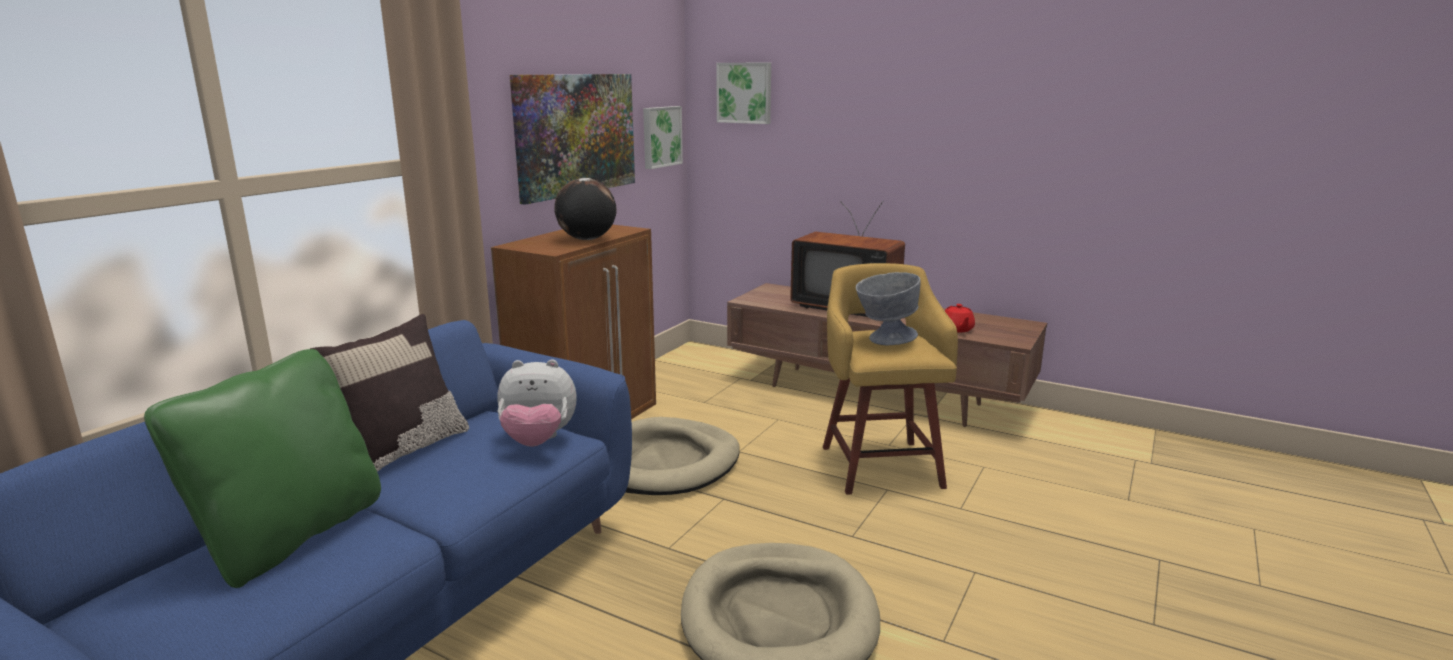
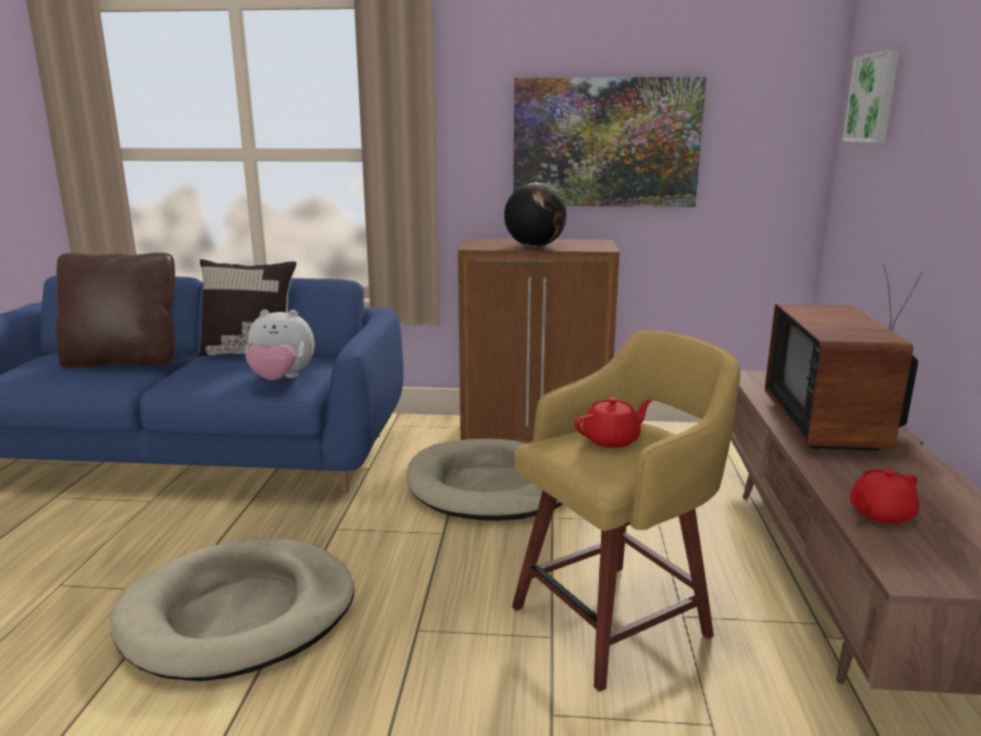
camera: 65 degrees right, 0 degrees up
green pillow [144,349,381,588] -> brown pillow [56,253,176,368]
plush toy [497,360,577,447] -> plush toy turned 60 degrees counterclockwise [245,309,314,380]
picture [643,106,683,169] -> none
grey bowl [856,272,921,345] -> red teapot [575,397,653,448]

